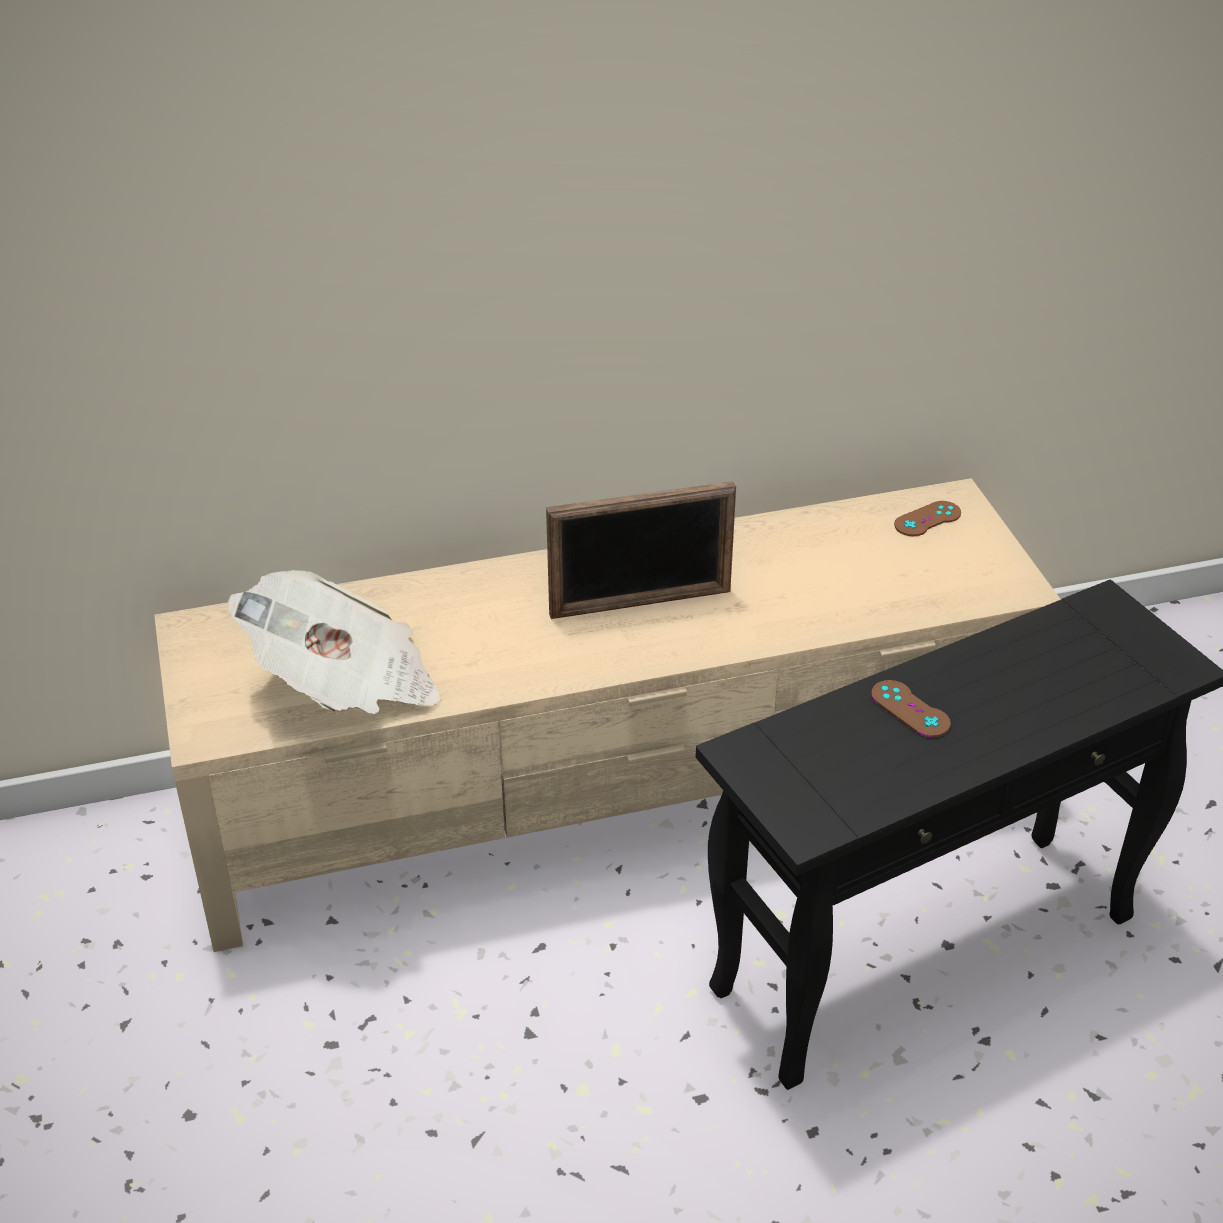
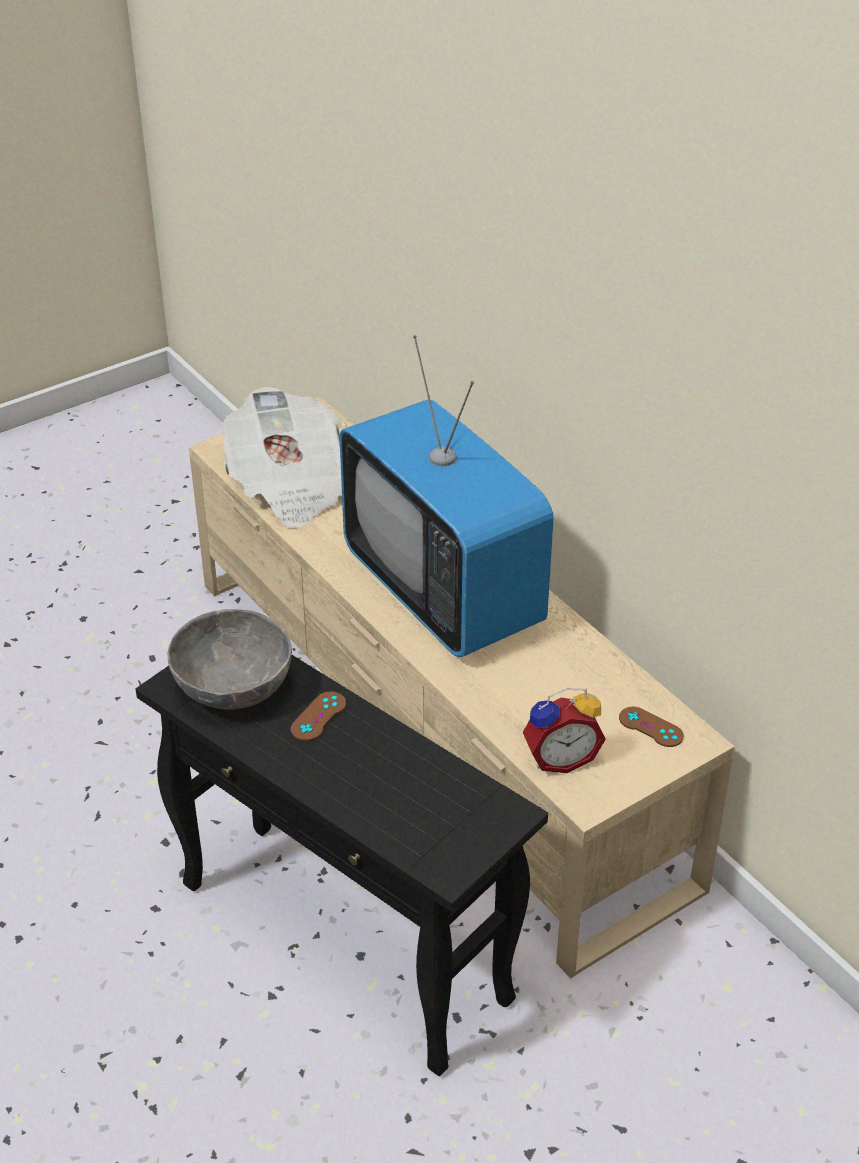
camera: 70 degrees right, 0 degrees up
picture frame [546,481,736,619] -> television [340,335,554,657]
none -> grey bowl [167,609,292,710]
none -> alarm clock [523,688,606,773]

